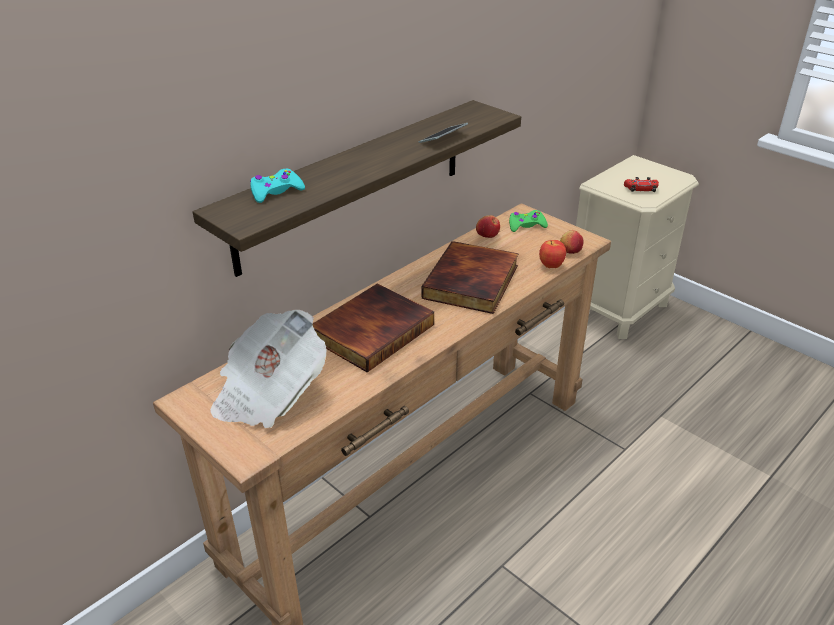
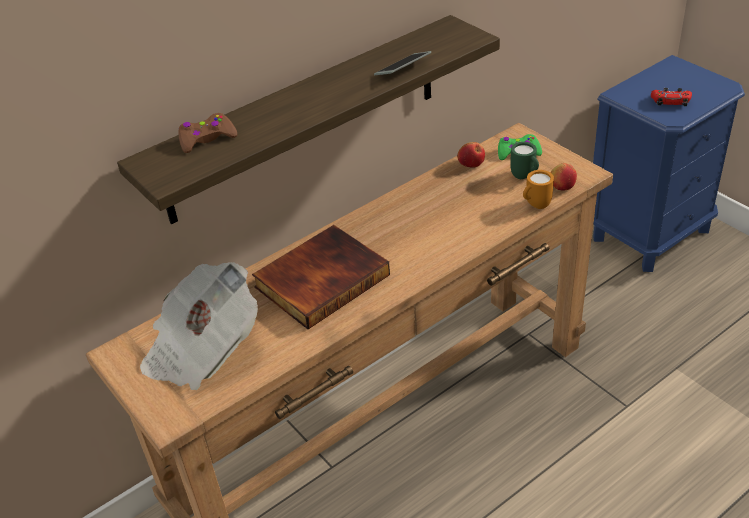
camera: 10 degrees right, 5 degrees up
turquoise game controller [250,169,305,203] -> brown game controller [179,113,237,153]
book [422,241,518,314] -> none
apple [539,240,566,268] -> orange mug [523,170,554,209]
beige nightstand [576,155,699,339] -> blue nightstand [593,55,745,272]
none -> green mug [510,142,539,179]

